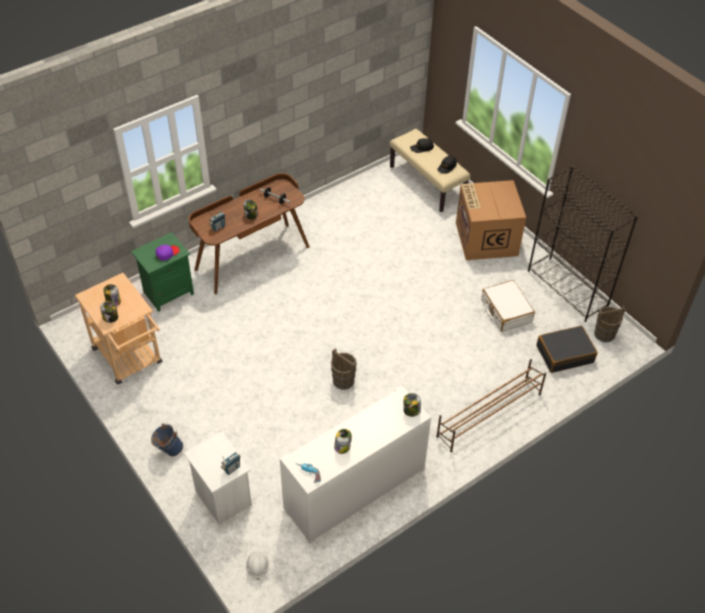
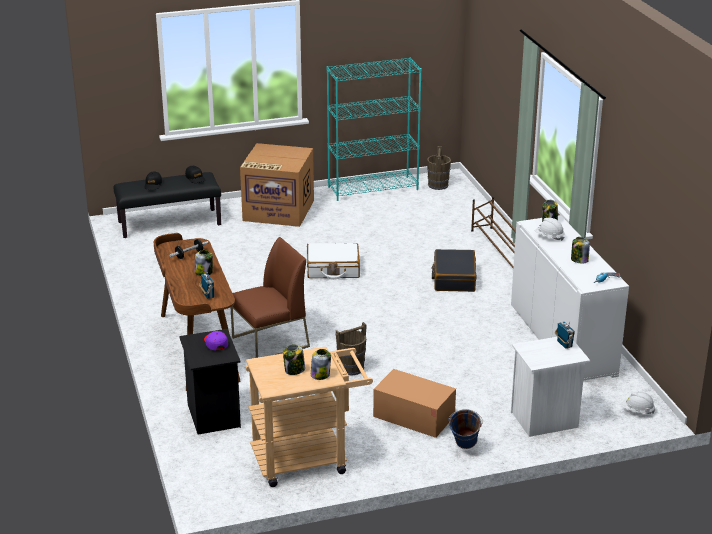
camera: 70 degrees left, 20 degrees down
green nightstand [131,232,194,312] -> black nightstand [179,329,241,435]
brown bucket [331,348,357,390] -> brown bucket moved to [336,322,367,376]
beige bench [390,129,470,212] -> black bench [114,172,221,238]
white suitcase [481,280,535,332] -> white suitcase moved to [307,243,360,280]
black bookcase [528,166,638,322] -> turquoise bookcase [327,58,422,201]
black suitcase [536,326,598,373] -> black suitcase moved to [432,249,477,292]
none -> brown chair [231,237,310,358]
none -> cardboard box [373,369,456,438]
none -> white hard hat [535,218,565,241]

